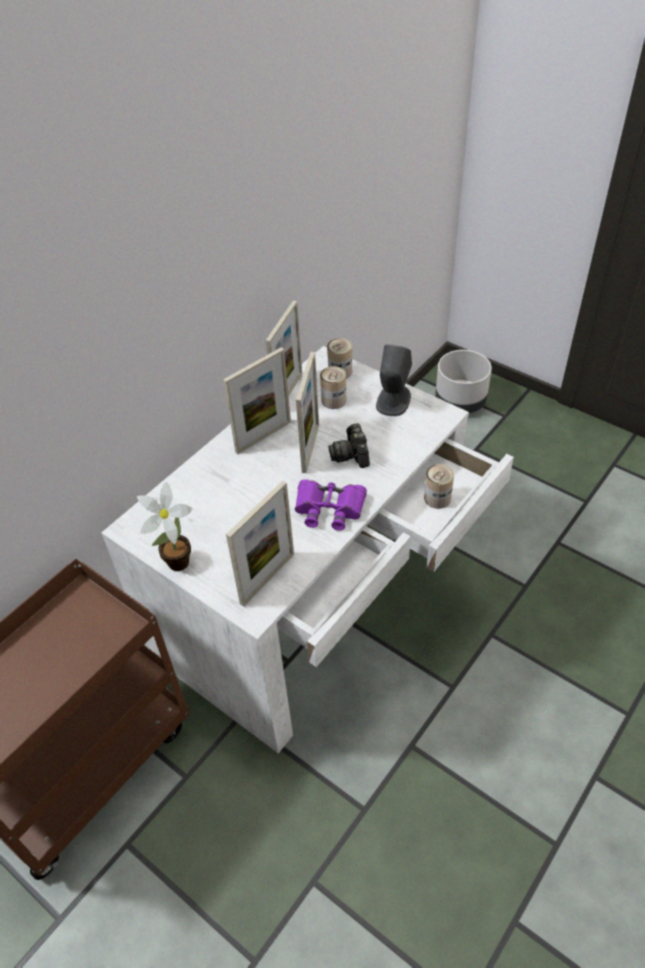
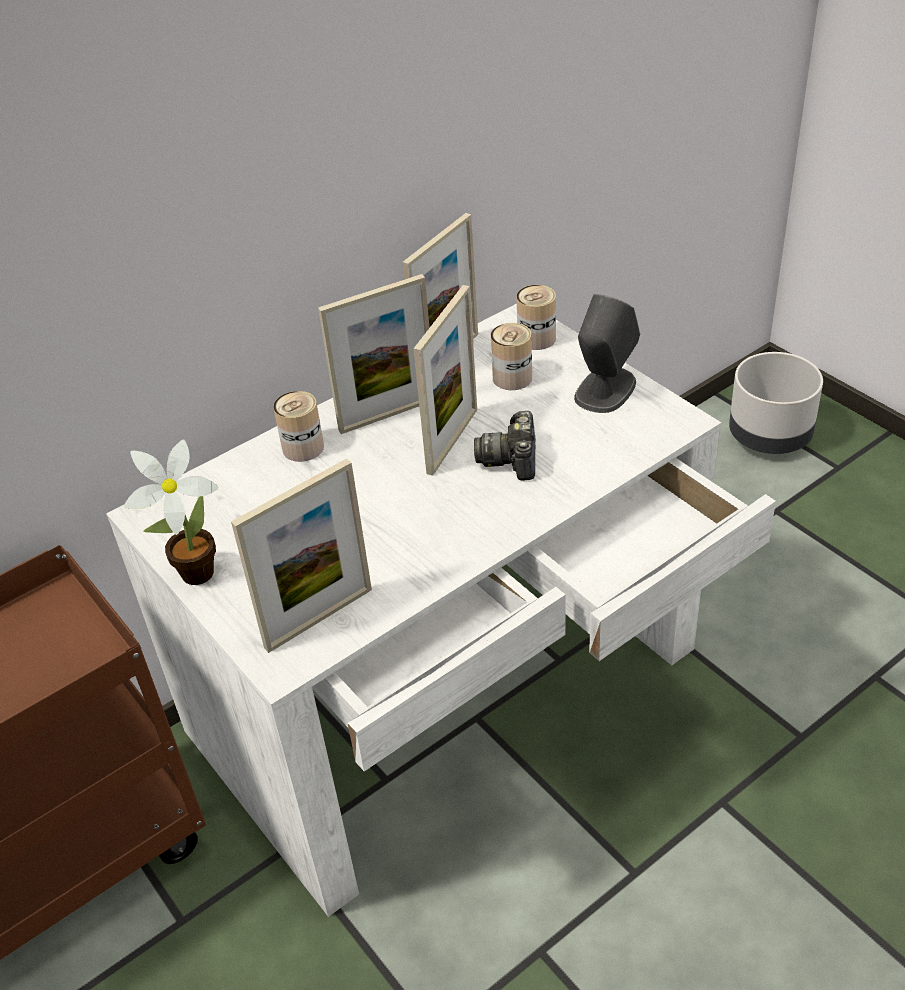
camera: 15 degrees right, 5 degrees down
purple binoculars [295,479,367,531] -> none
can [424,464,454,509] -> can moved to [273,391,324,462]

